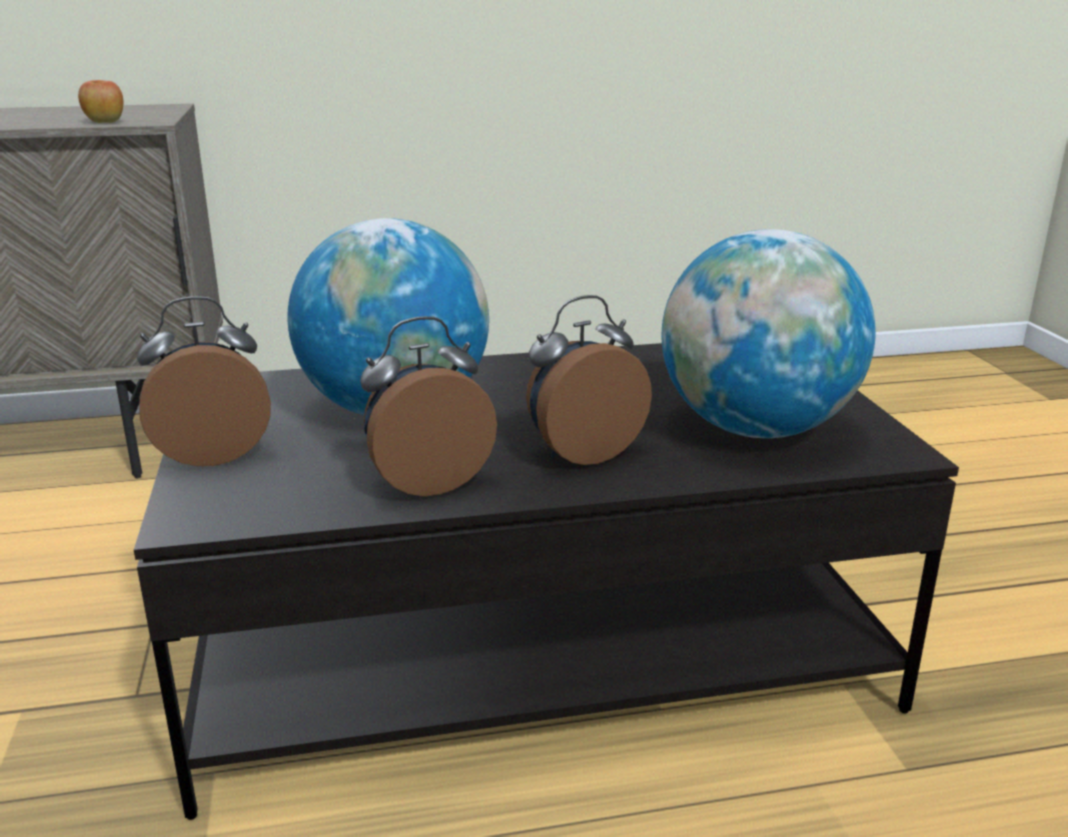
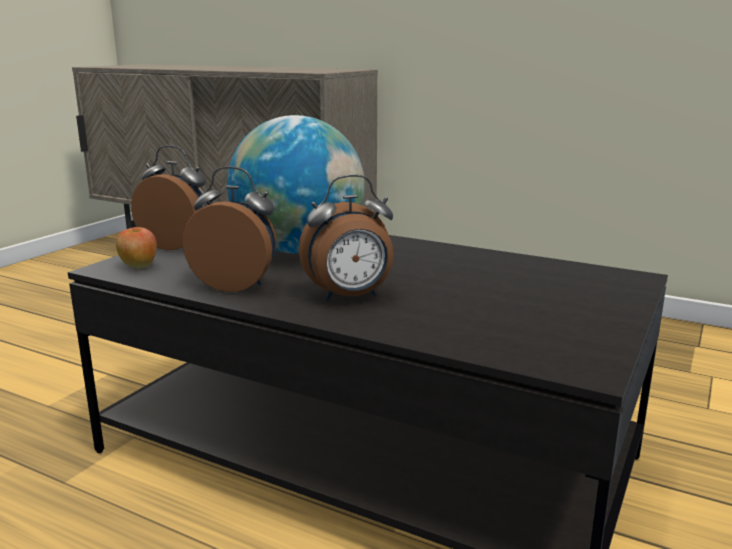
camera: 40 degrees right, 5 degrees down
apple [78,80,123,123] -> apple moved to [116,227,157,269]
alarm clock [526,295,652,465] -> alarm clock turned 150 degrees clockwise [298,174,393,301]
globe [662,229,876,438] -> none

